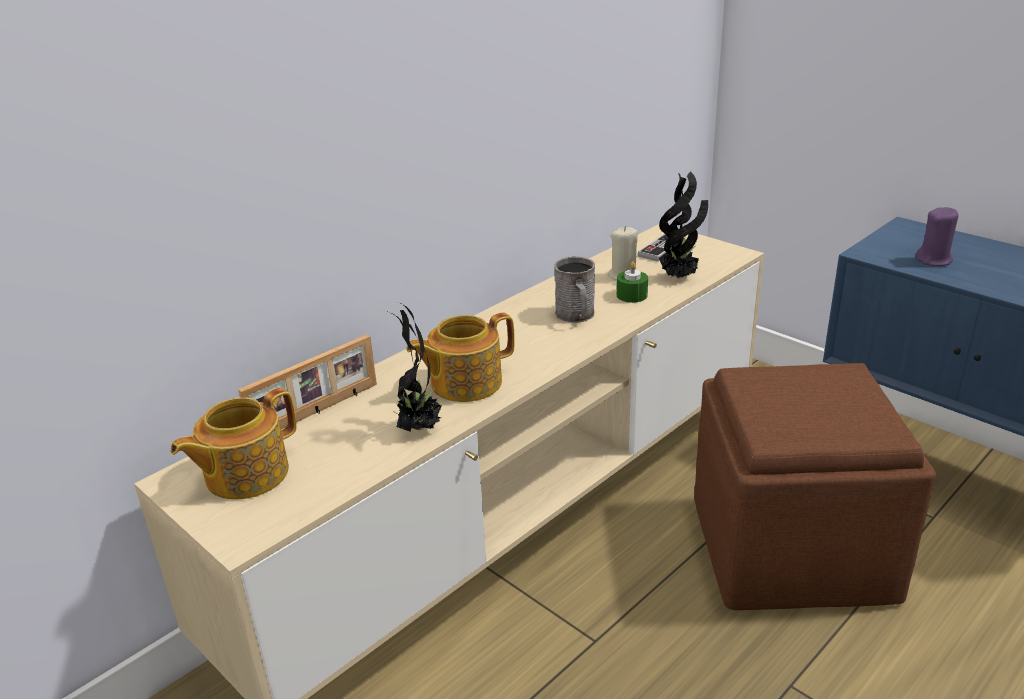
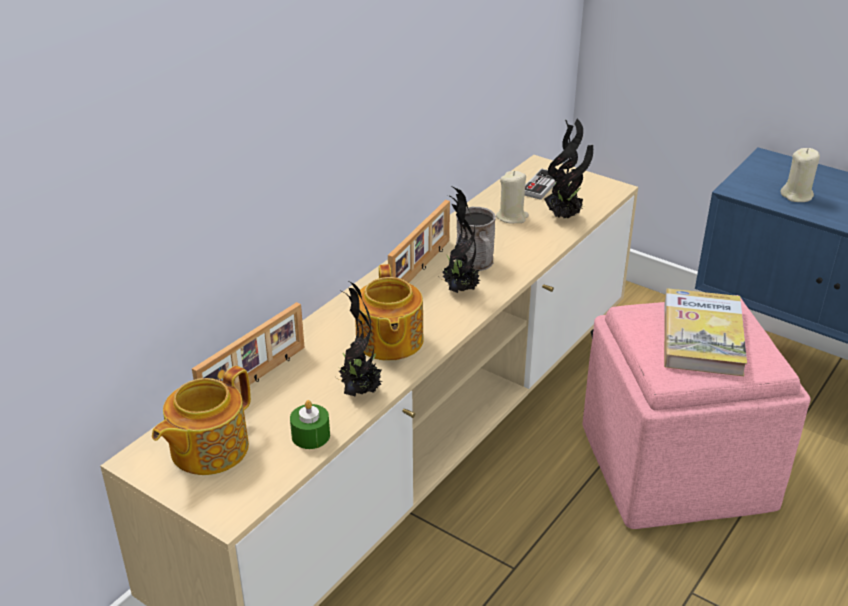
camera: 10 degrees left, 5 degrees up
teapot [406,312,515,402] -> teapot turned 60 degrees counterclockwise [355,264,424,361]
green candle [617,262,648,303] -> green candle moved to [290,400,330,449]
brown ottoman [694,363,936,610] -> pink ottoman [583,295,811,529]
purple candle [915,207,958,266] -> beige candle [780,148,820,202]
none -> picture frame [388,200,450,283]
none -> potted plant [438,187,480,293]
none -> book [664,288,747,376]

